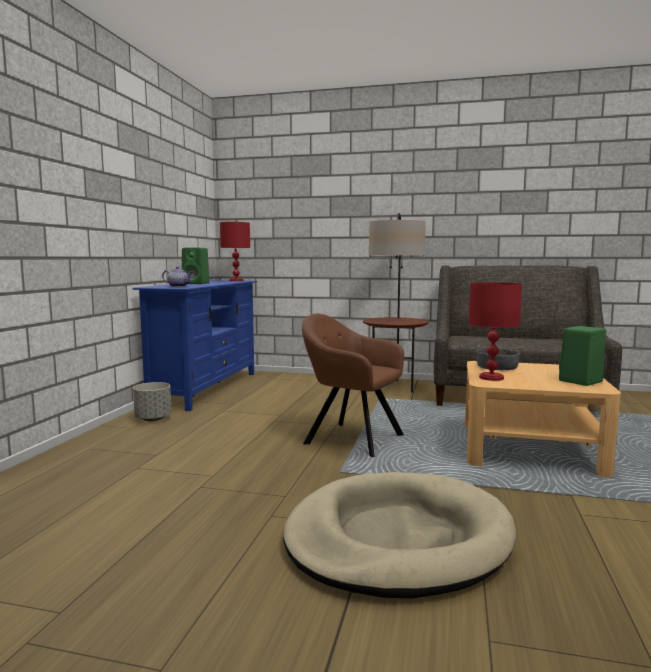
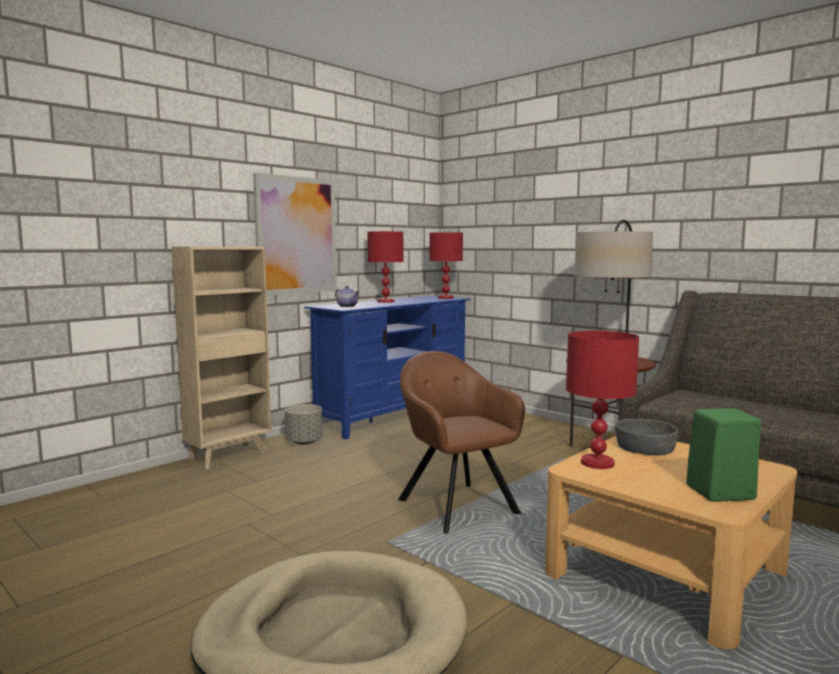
camera: 30 degrees right, 0 degrees up
green speaker [182,247,209,284] -> red table lamp [368,231,404,303]
none -> beige bookcase [172,247,271,469]
none -> picture [253,173,337,295]

